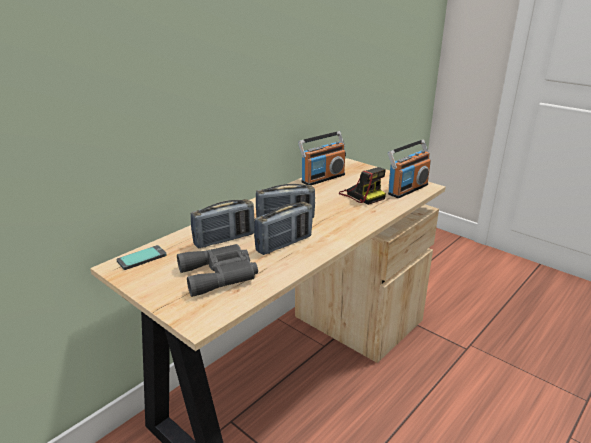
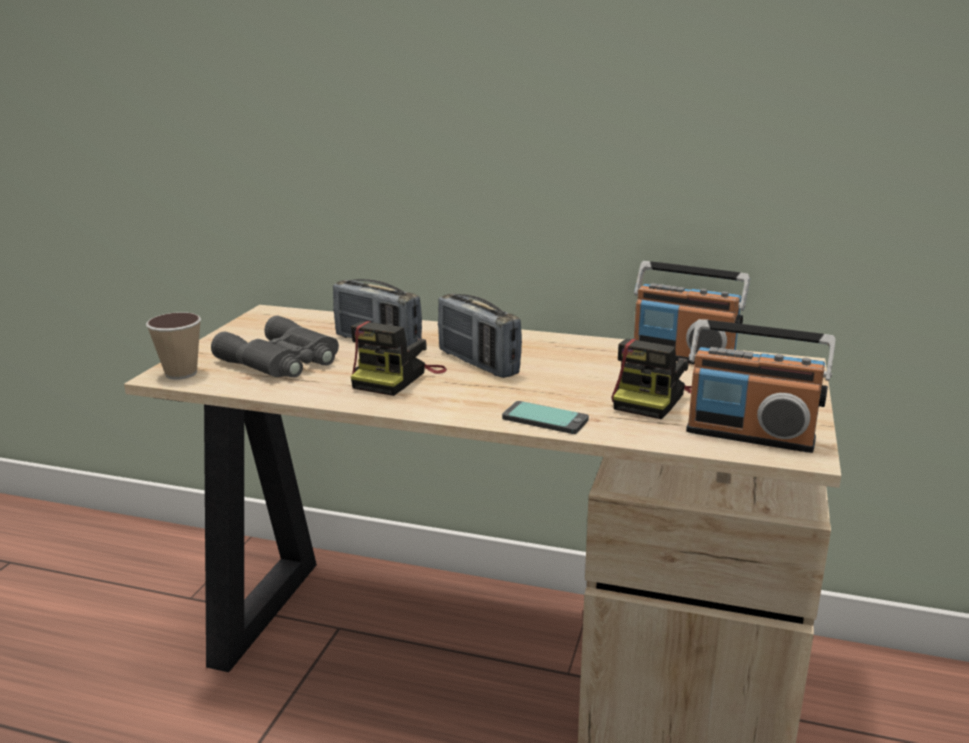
camera: 65 degrees right, 5 degrees down
phone [116,245,167,270] -> phone moved to [502,401,589,434]
radio [254,202,312,255] -> camera [351,321,447,396]
none -> cup [146,312,201,379]

